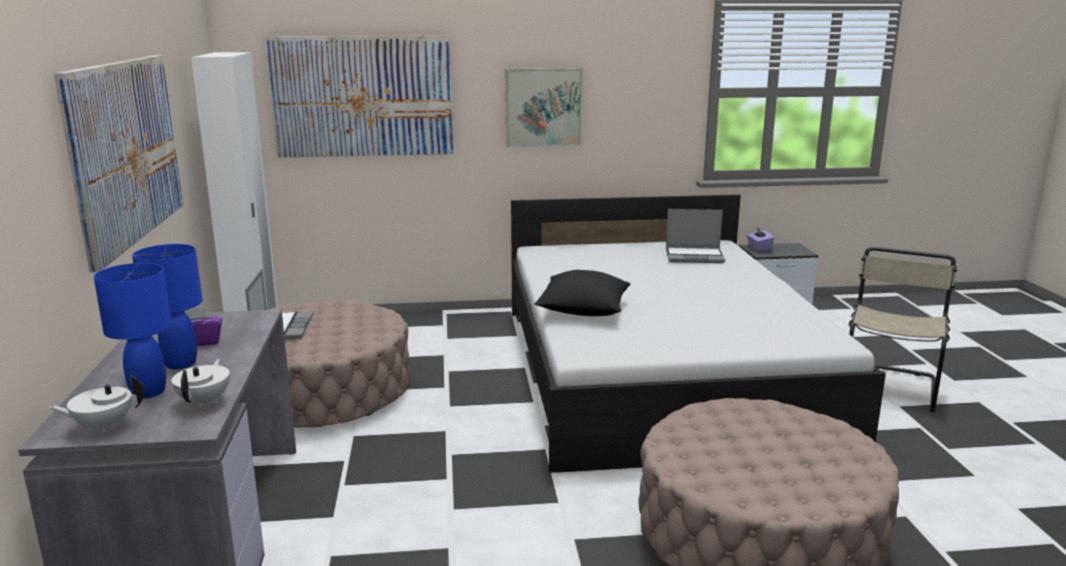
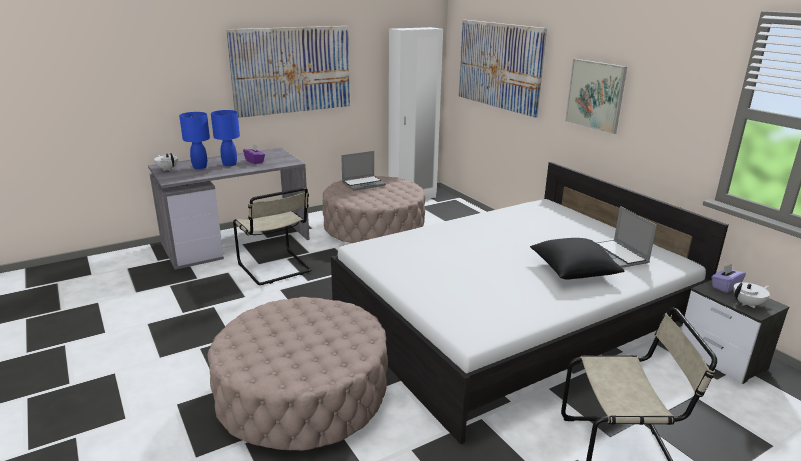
camera: 65 degrees right, 5 degrees up
white teapot [171,359,230,408] -> white teapot moved to [733,282,770,308]
black pillow [535,270,630,316] -> black pillow moved to [530,238,624,279]
none -> beige chair [233,188,311,285]

